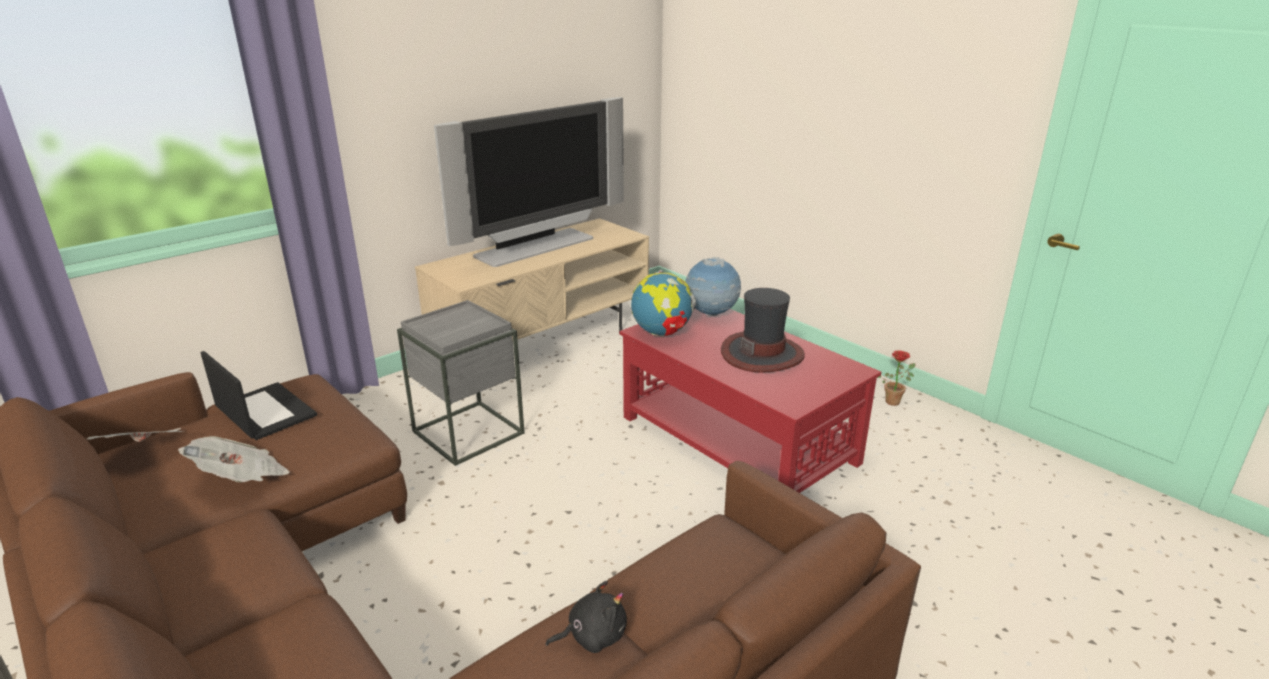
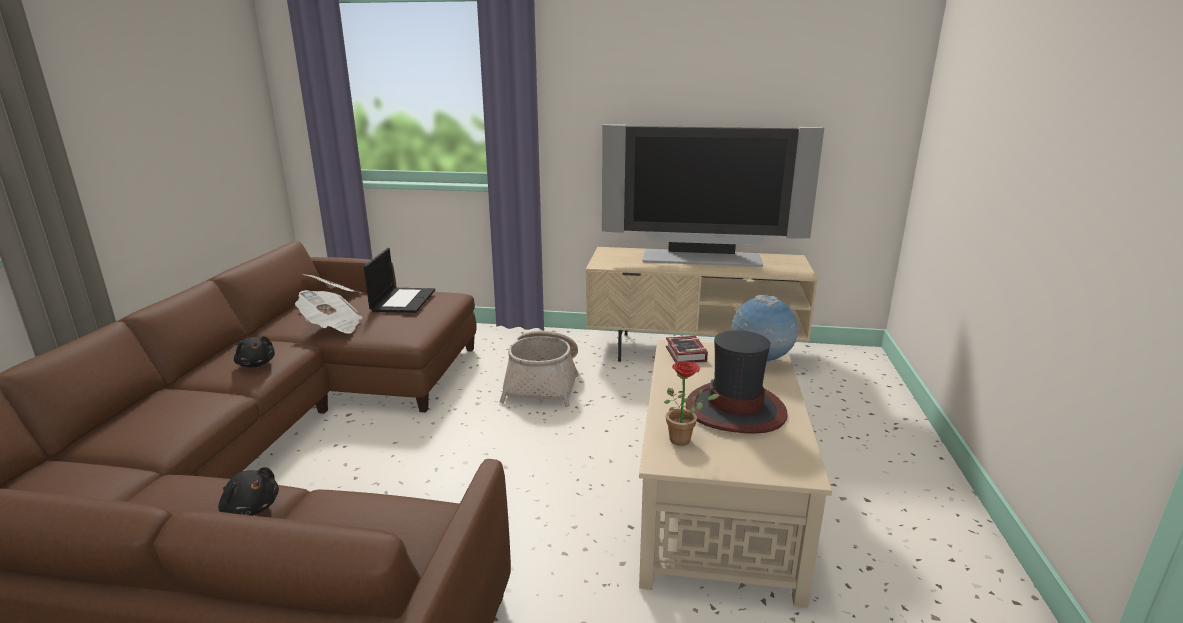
camera: 50 degrees right, 5 degrees down
grey side table [397,300,525,466] -> basket [500,331,579,407]
red coffee table [620,309,881,493] -> beige coffee table [639,340,832,608]
globe [631,270,696,336] -> book [666,336,708,363]
potted plant [878,350,915,406] -> potted plant moved to [664,361,720,446]
none -> black plush toy [234,336,275,367]

